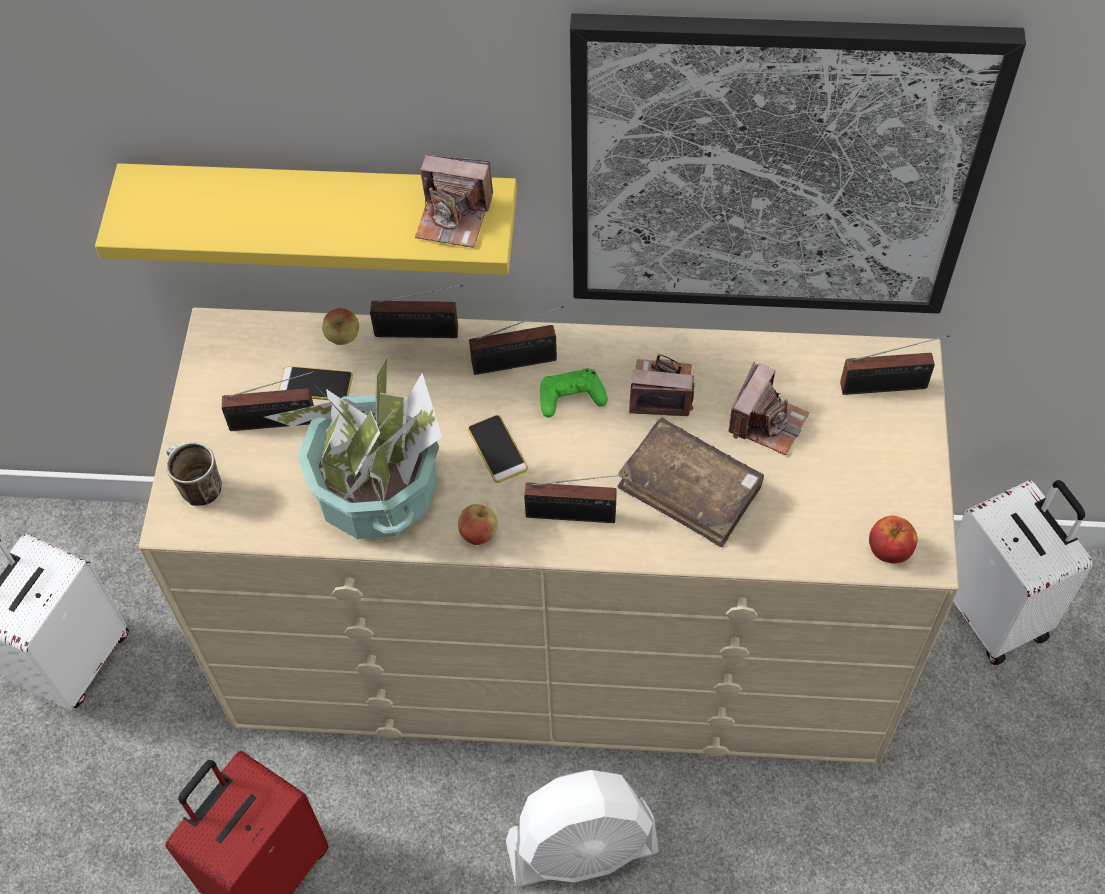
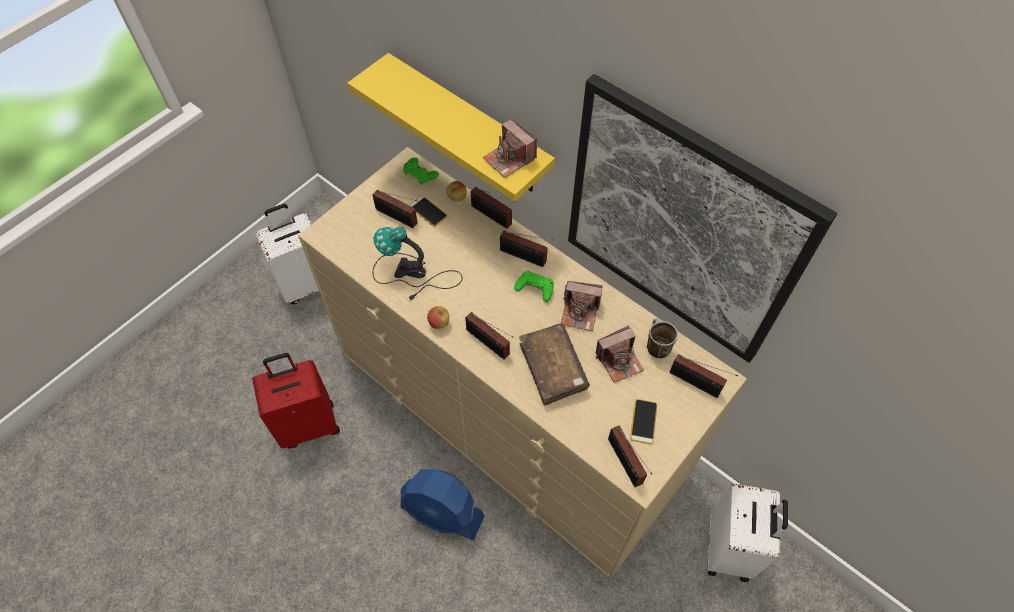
camera: 35 degrees right, 0 degrees up
mug [166,442,222,506] -> mug moved to [647,318,678,358]
potted plant [265,357,442,539] -> table lamp [372,226,463,302]
phone [468,415,528,483] -> phone moved to [630,399,657,444]
white fan [506,770,659,886] -> blue fan [400,469,484,540]
camera [629,354,695,416] -> camera turned 150 degrees clockwise [561,281,603,331]
apple [869,516,918,564] -> radio [608,426,652,487]
none -> green game controller [403,157,439,185]

